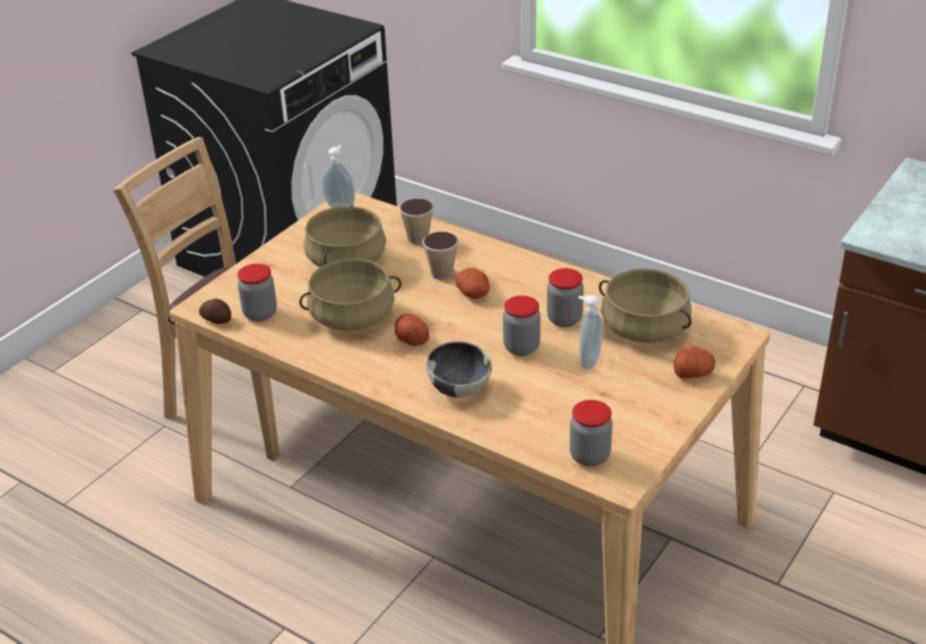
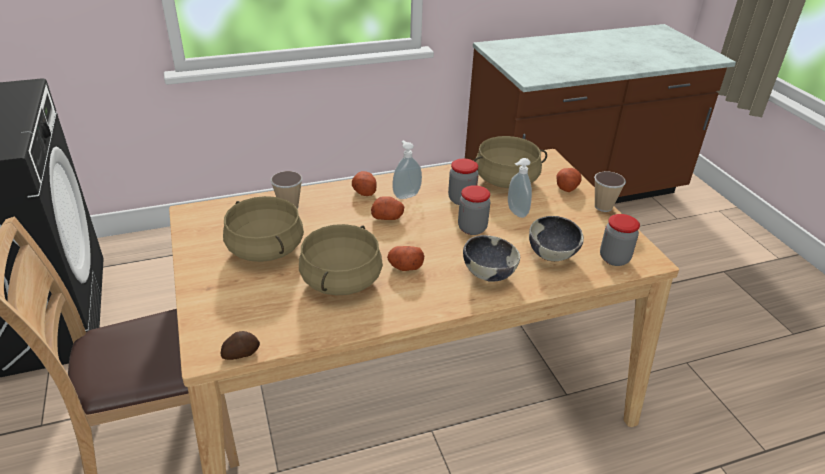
camera: 55 degrees left, 0 degrees up
jar [237,264,277,321] -> none
soap dispenser [322,145,355,208] -> soap dispenser moved to [392,140,422,199]
cup [422,231,459,280] -> cup moved to [594,171,626,212]
none -> potato [352,171,377,196]
none -> bowl [529,216,584,261]

